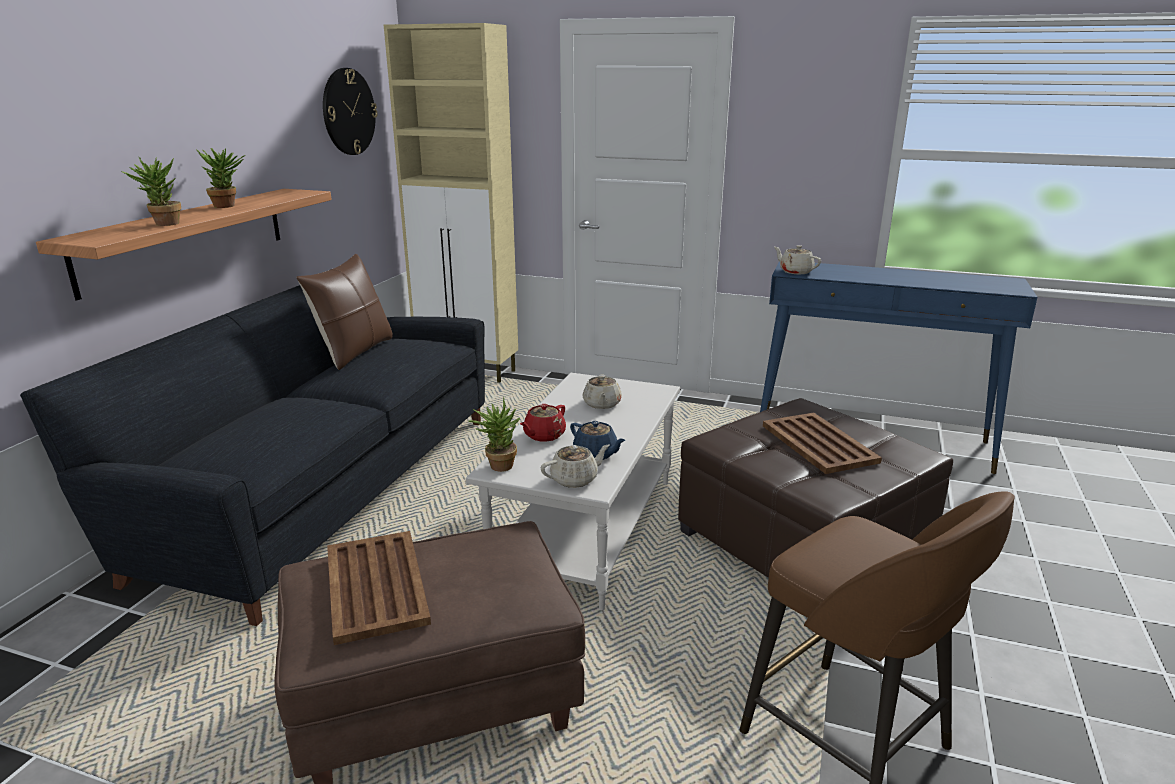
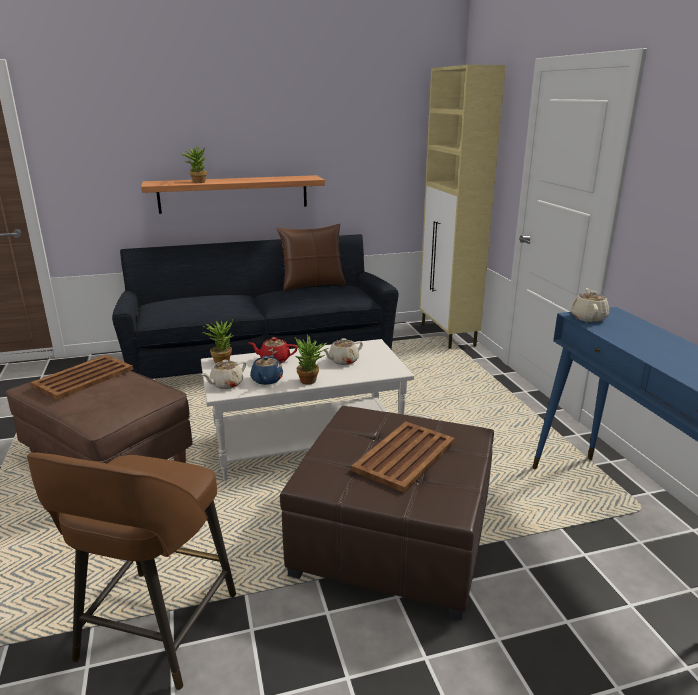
camera: 55 degrees right, 0 degrees up
potted plant [197,148,245,208] -> potted plant moved to [295,334,329,384]
wall clock [323,68,378,155] -> none
beige teapot [541,444,610,488] -> beige teapot turned 105 degrees clockwise [201,360,246,389]

